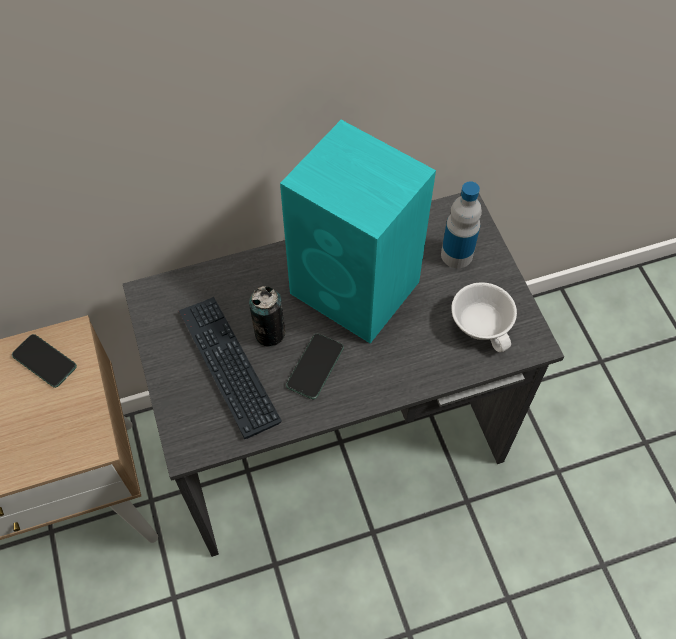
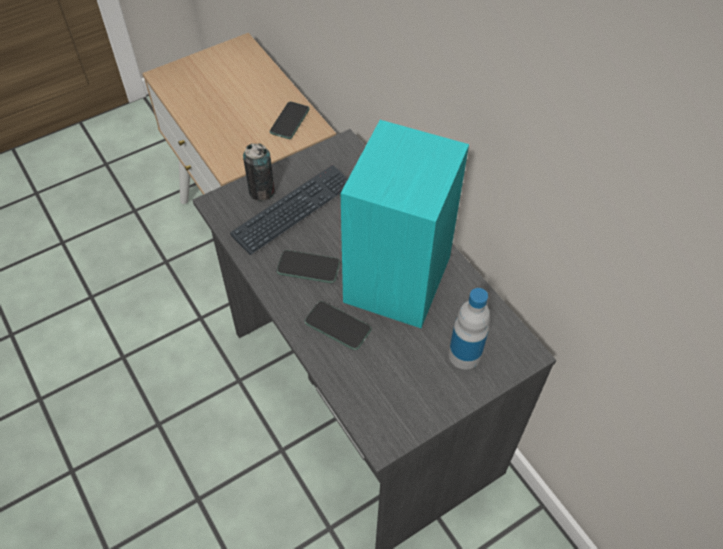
camera: 75 degrees right, 5 degrees down
can [249,286,286,347] -> can moved to [243,143,275,201]
white cup [451,282,517,352] -> none
none -> phone [304,301,372,350]

